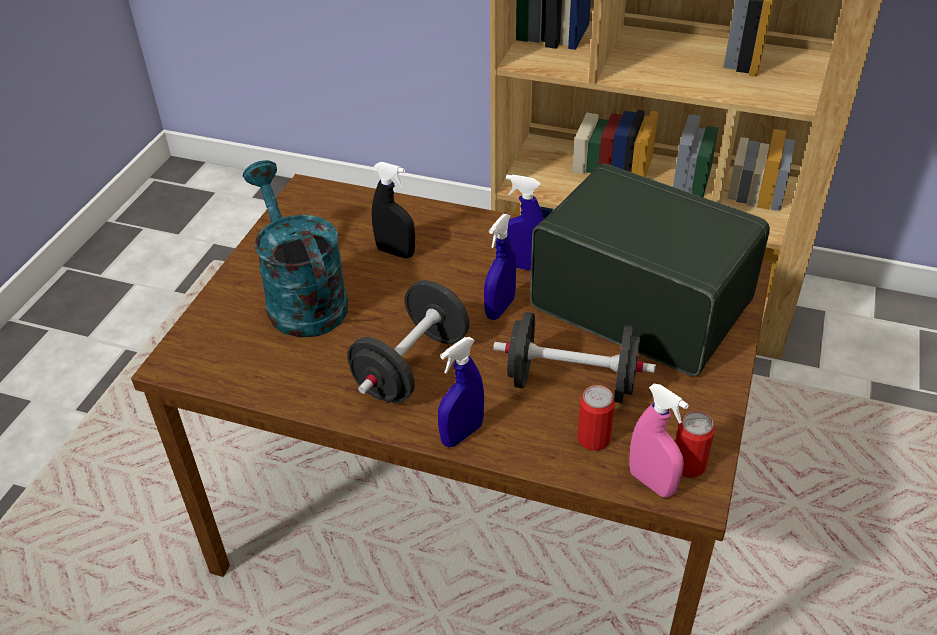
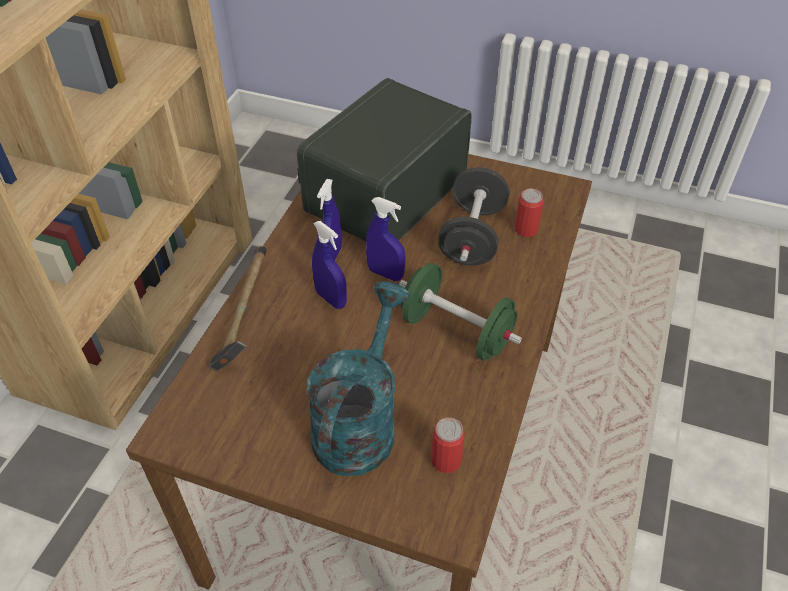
camera: 90 degrees left, 5 degrees up
turquoise watering can [243,160,348,338] -> turquoise watering can turned 135 degrees clockwise [307,281,410,476]
black dumbbell [347,280,470,403] -> green dumbbell [399,263,522,361]
black spray bottle [372,162,415,258] -> none
blue spray bottle [438,337,484,447] -> blue spray bottle moved to [312,221,347,309]
pink spray bottle [629,384,689,497] -> none
can [675,411,714,478] -> can moved to [431,417,465,473]
none -> hammer [209,246,267,371]

